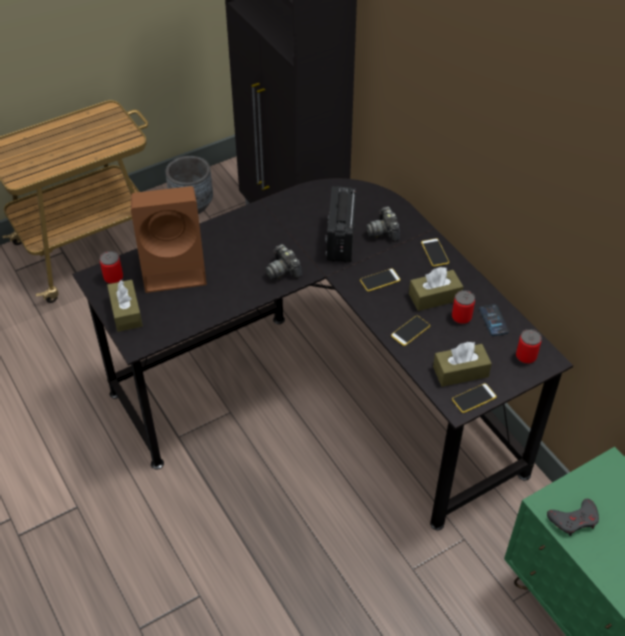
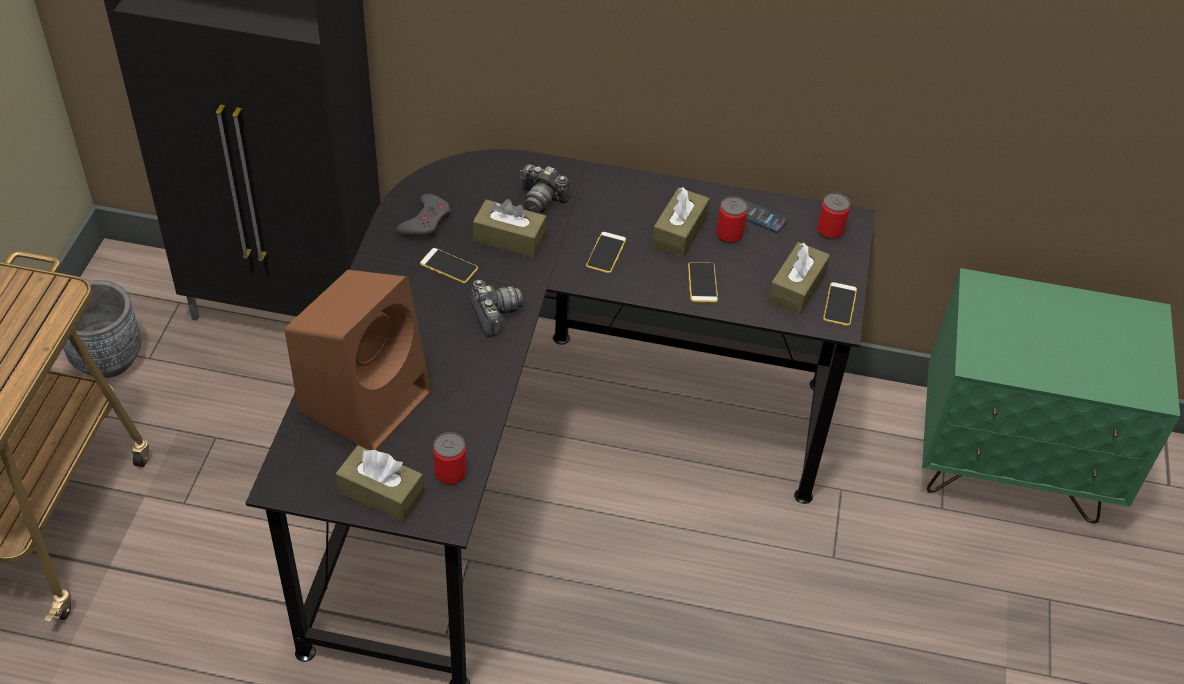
camera: 50 degrees left, 0 degrees up
can [100,251,123,284] -> can moved to [433,432,467,485]
camera [265,244,302,280] -> camera turned 120 degrees counterclockwise [471,280,523,337]
radio [325,186,356,262] -> brown tissue box [473,199,547,258]
phone [421,238,449,267] -> phone moved to [420,248,478,284]
grey game controller [547,499,599,536] -> grey game controller moved to [396,194,450,238]

